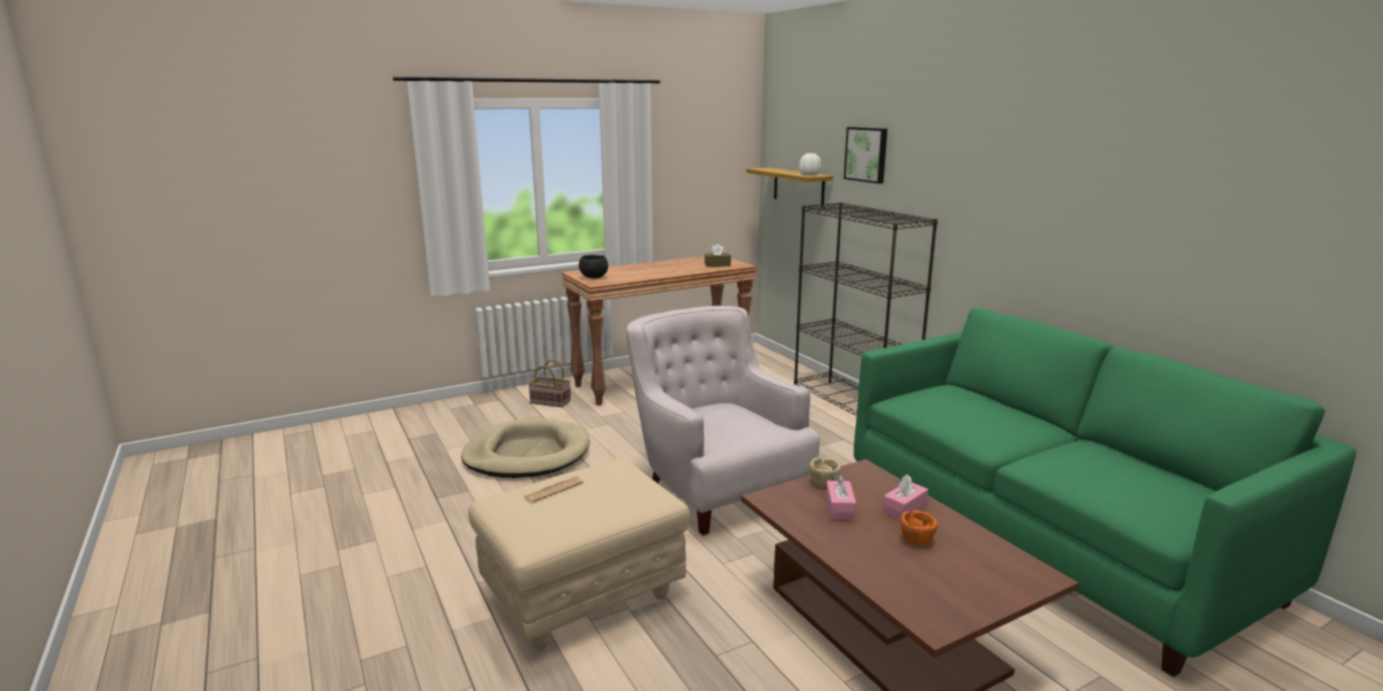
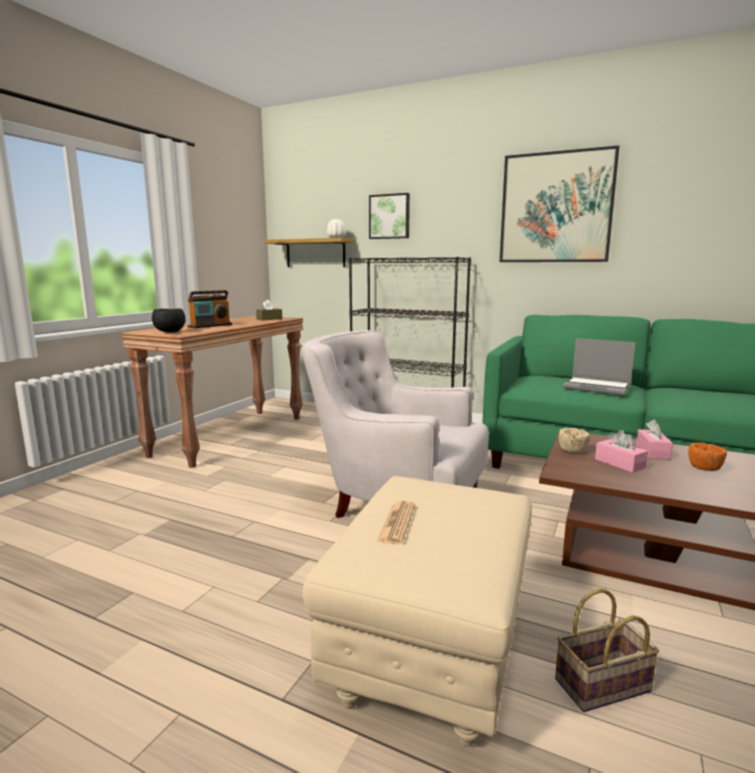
camera: 35 degrees left, 5 degrees down
beige dog bed [461,419,590,478] -> none
basket [528,360,571,407] -> basket moved to [555,588,659,712]
none -> radio [188,290,232,328]
none -> picture [500,146,620,262]
none -> laptop [563,338,636,395]

